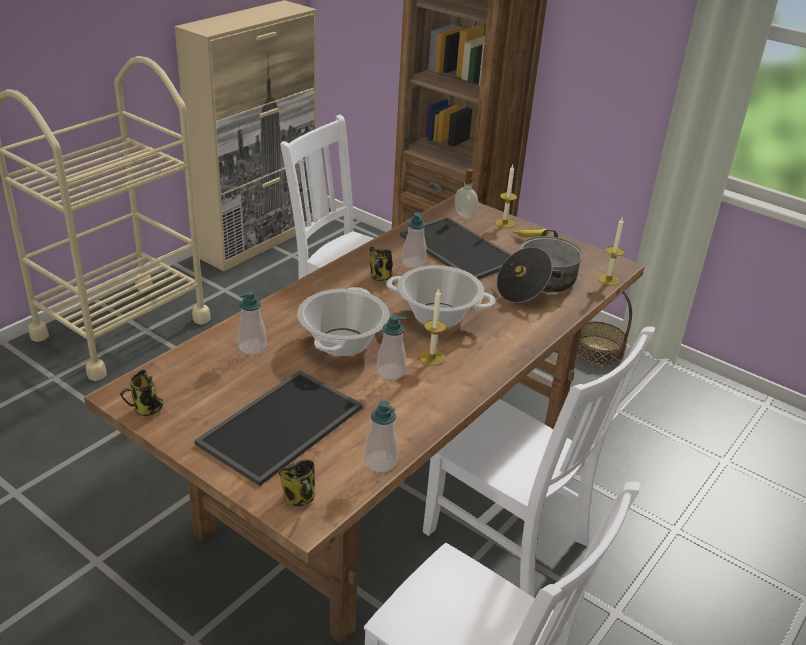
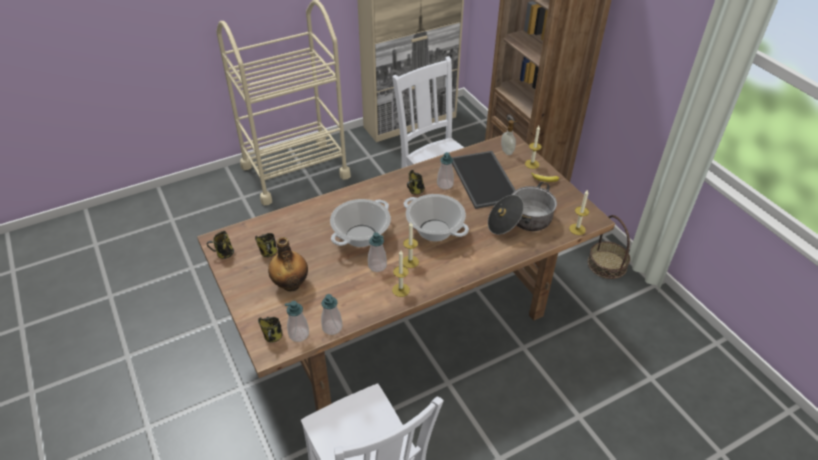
camera: 25 degrees right, 10 degrees up
tray [194,370,363,486] -> bottle [268,237,308,291]
soap dispenser [238,291,266,355] -> soap dispenser moved to [285,301,309,342]
white chair [423,327,655,598] -> none
none -> mug [255,233,277,257]
none -> candle [392,251,410,297]

